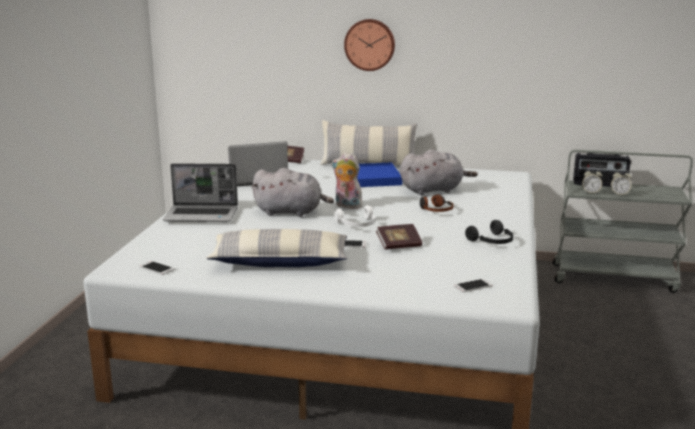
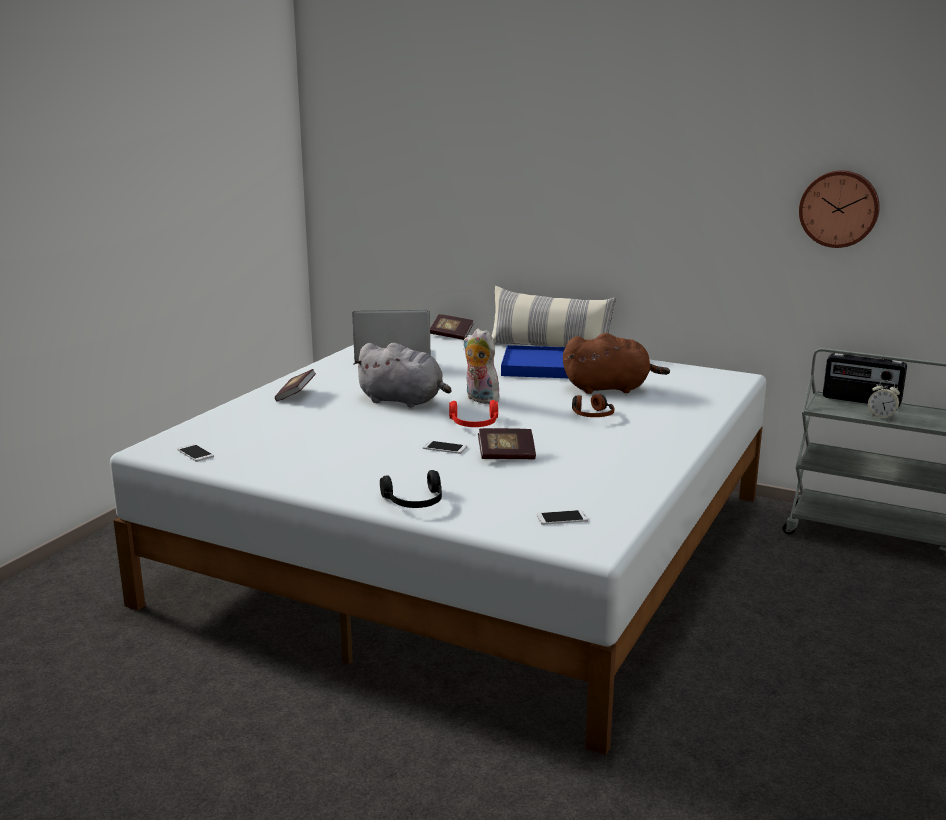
camera: 15 degrees right, 0 degrees up
laptop [163,163,238,222] -> book [275,369,316,402]
pillow [206,229,348,267] -> none
white headphones [334,205,375,227] -> red headphones [449,400,498,427]
wall clock [344,19,395,71] -> wall clock moved to [799,170,880,248]
grey plush toy [400,149,478,195] -> brown plush toy [563,333,670,394]
black headphones [465,220,513,244] -> black headphones moved to [380,470,442,508]
alarm clock [582,168,603,193] -> none

